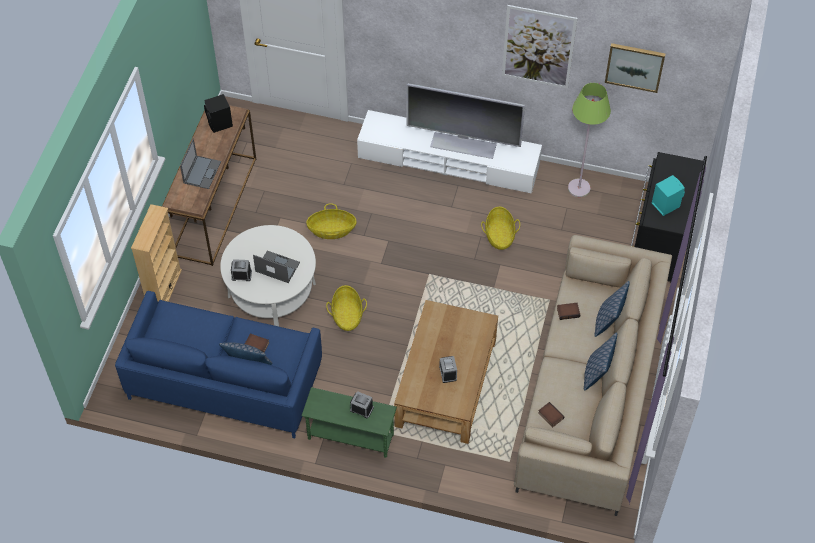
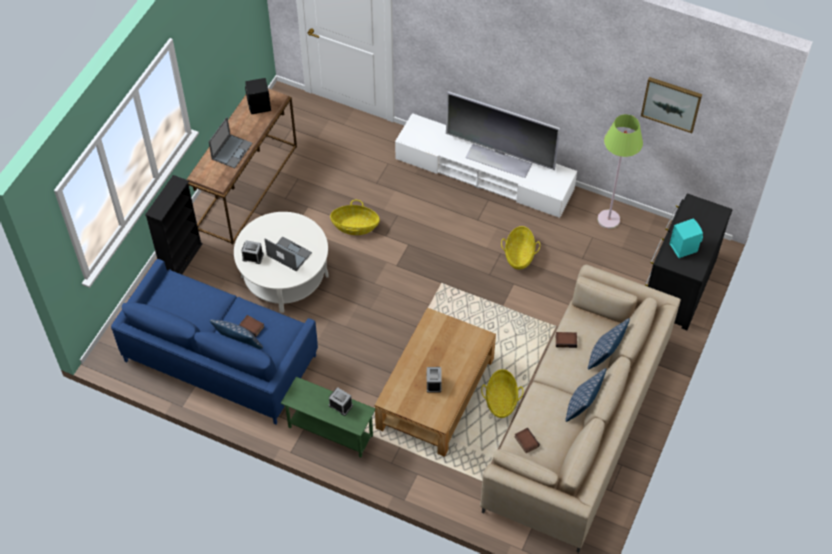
camera: 10 degrees right, 0 degrees up
beige bookcase [131,204,182,302] -> black bookcase [145,175,203,274]
basket [326,285,367,331] -> basket moved to [481,369,524,418]
picture [502,5,578,89] -> none

